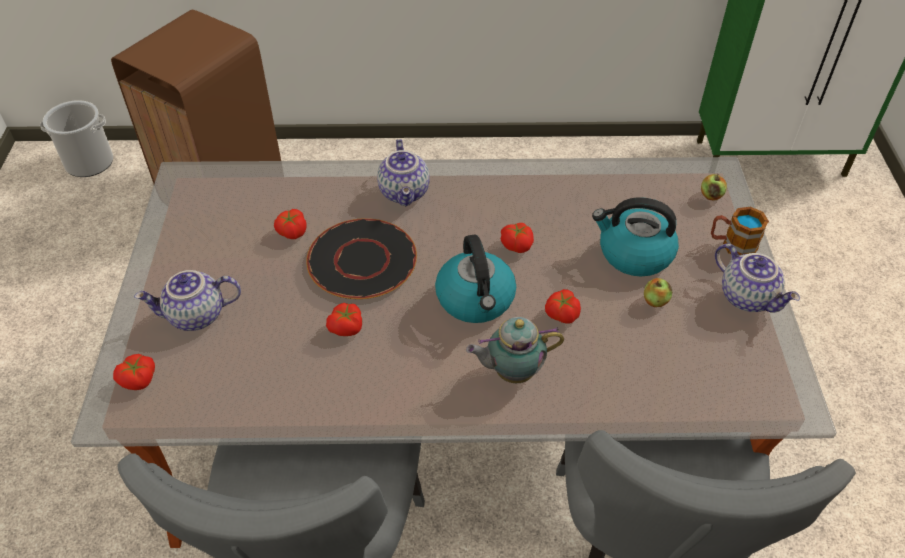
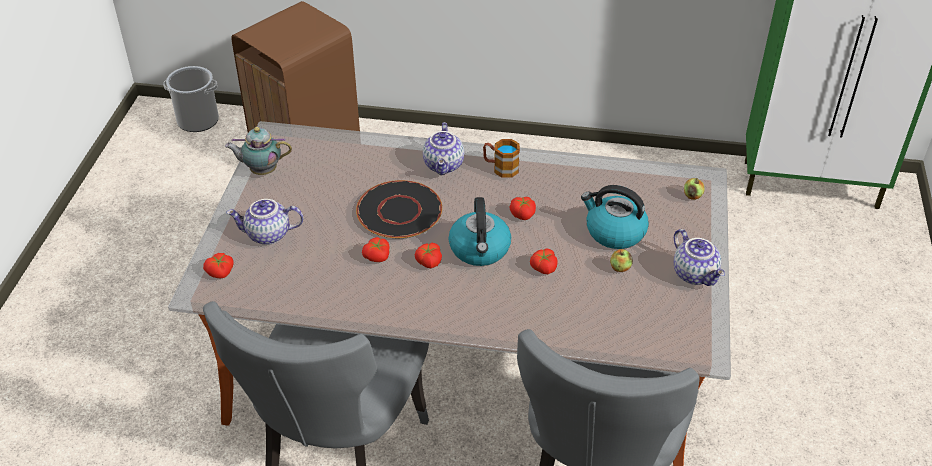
camera: 10 degrees right, 5 degrees down
tomato [274,209,307,239] -> tomato moved to [415,243,442,268]
teapot [466,317,564,383] -> teapot moved to [225,127,292,175]
mug [711,207,769,255] -> mug moved to [483,139,520,178]

